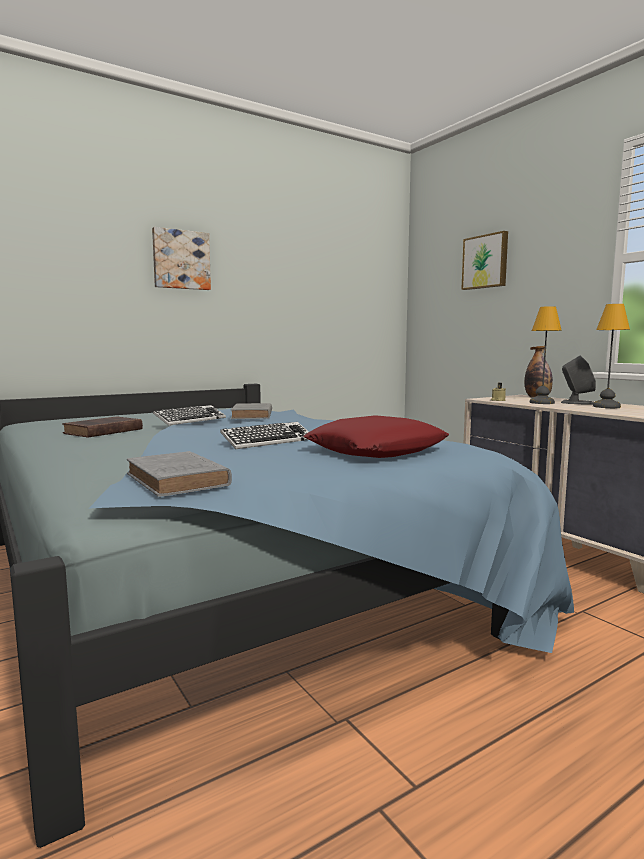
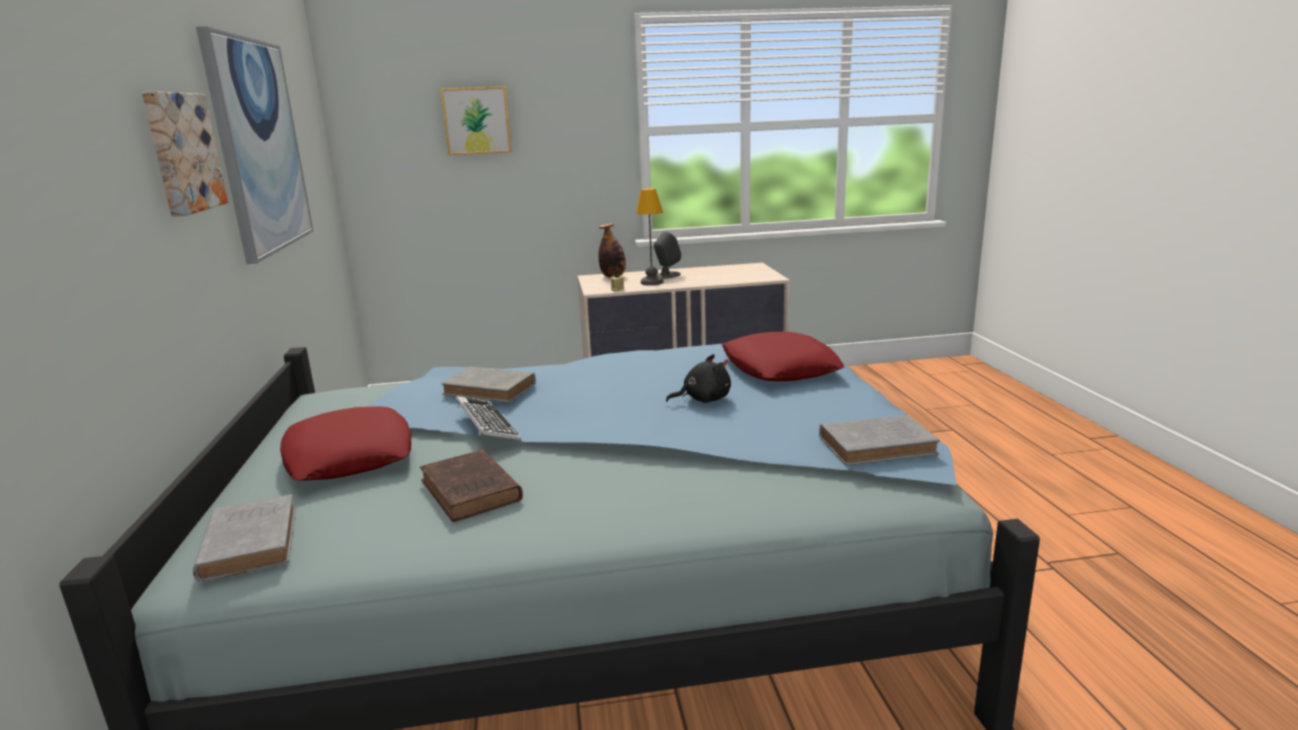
camera: 65 degrees left, 10 degrees up
keyboard [220,422,309,449] -> black plush toy [666,354,731,403]
table lamp [593,304,630,408] -> none
none -> grey book [193,494,296,582]
none -> picture [196,26,313,264]
none -> red pillow [280,406,411,481]

